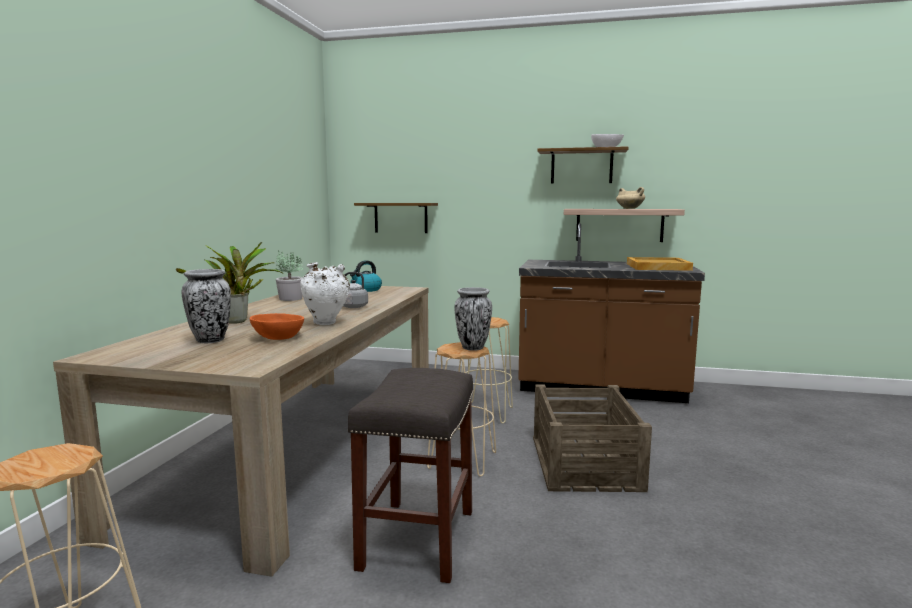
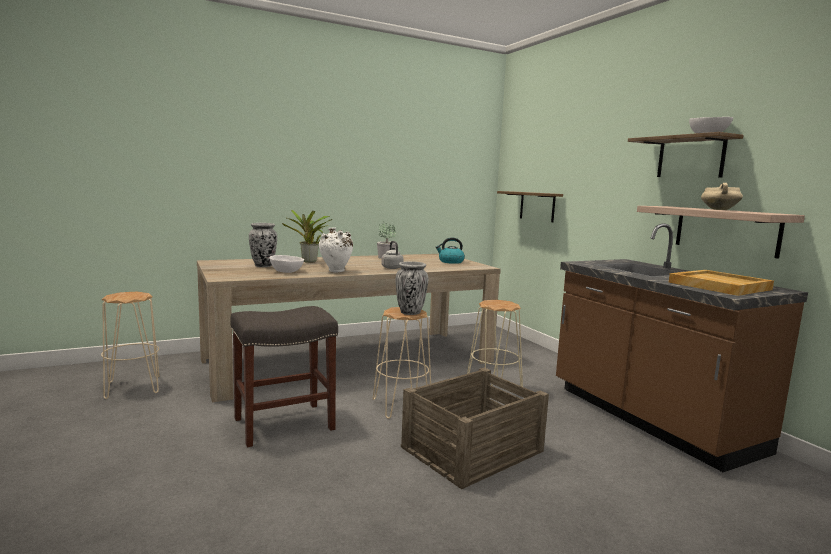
camera: 50 degrees right, 0 degrees up
orange bowl [250,313,304,340] -> white bowl [269,255,304,273]

